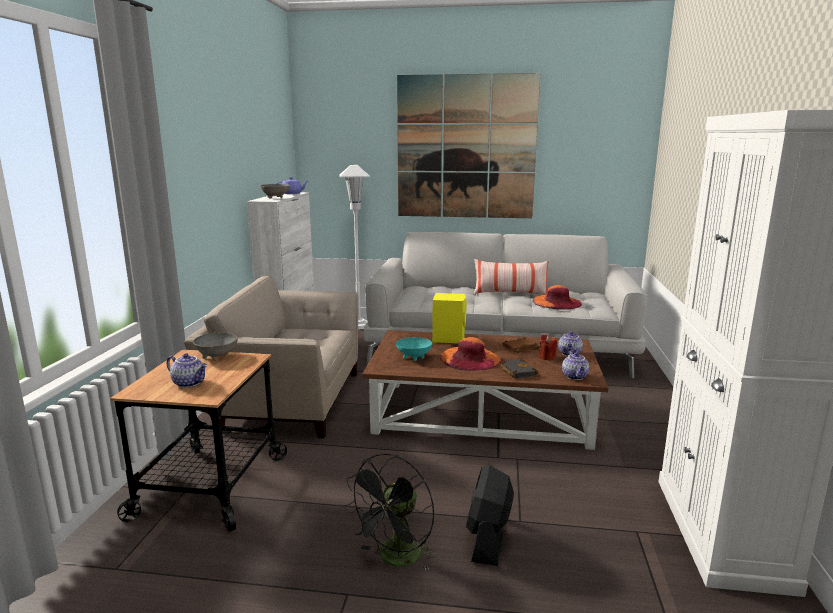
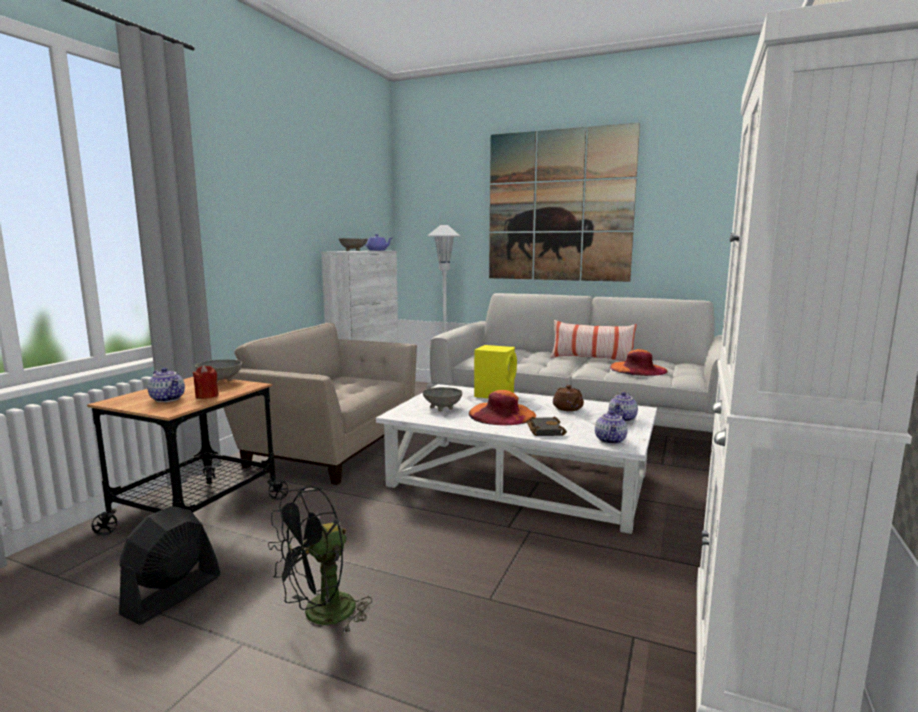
camera: 15 degrees right, 5 degrees down
brown coffee table [362,330,609,450] -> white coffee table [376,384,657,534]
turquoise bowl [396,337,432,361] -> grey bowl [423,387,462,412]
black fan [466,465,514,566] -> black fan moved to [119,506,221,625]
brown book [502,337,539,353] -> brown teapot [553,385,584,411]
red candle [539,334,557,360] -> red candle moved to [192,365,219,399]

